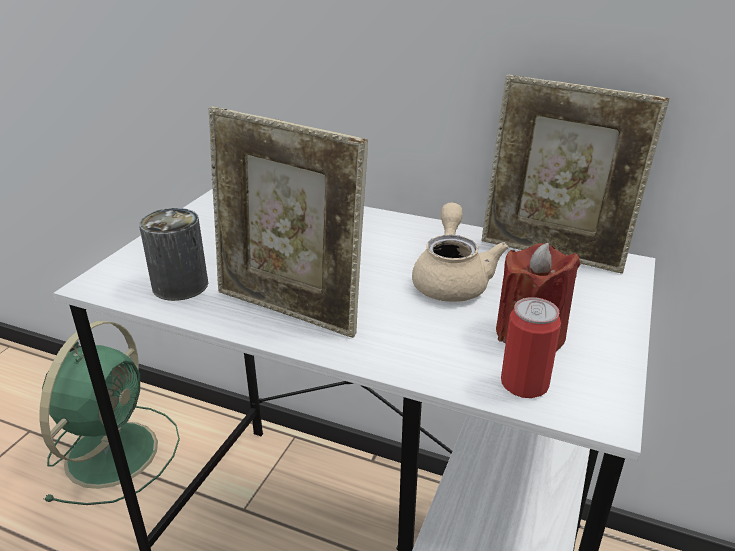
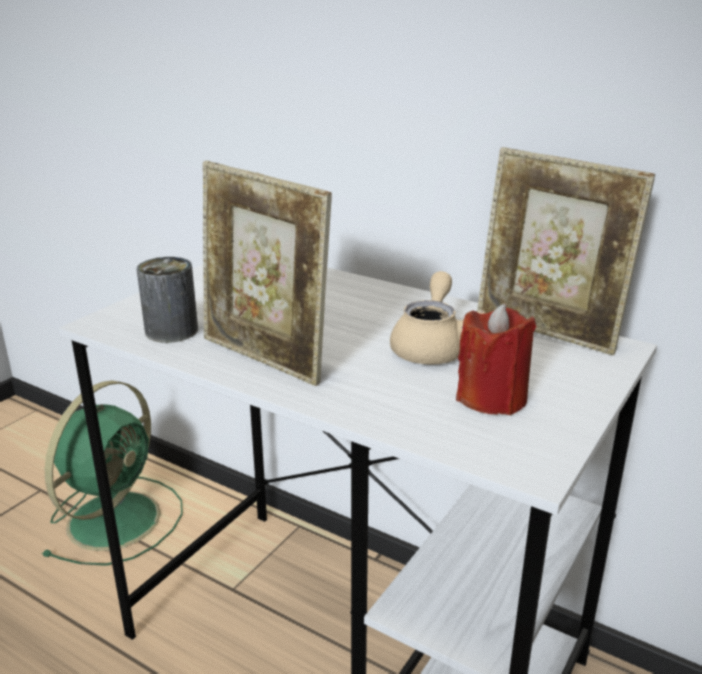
camera: 10 degrees right, 5 degrees down
can [501,297,561,398] -> none

